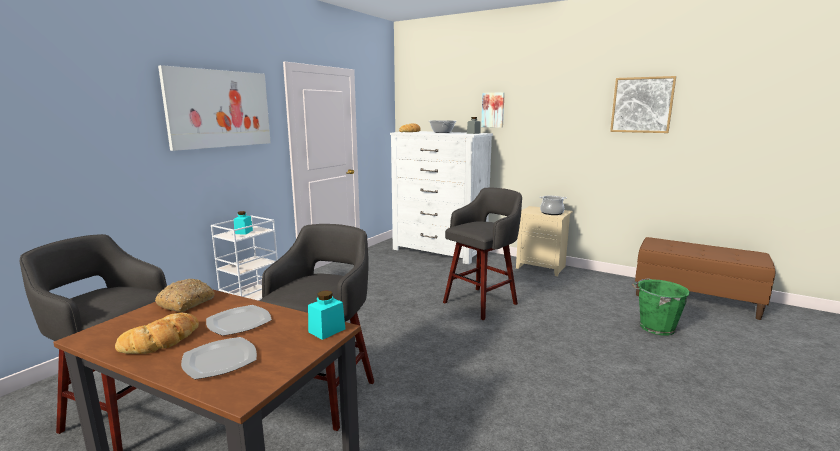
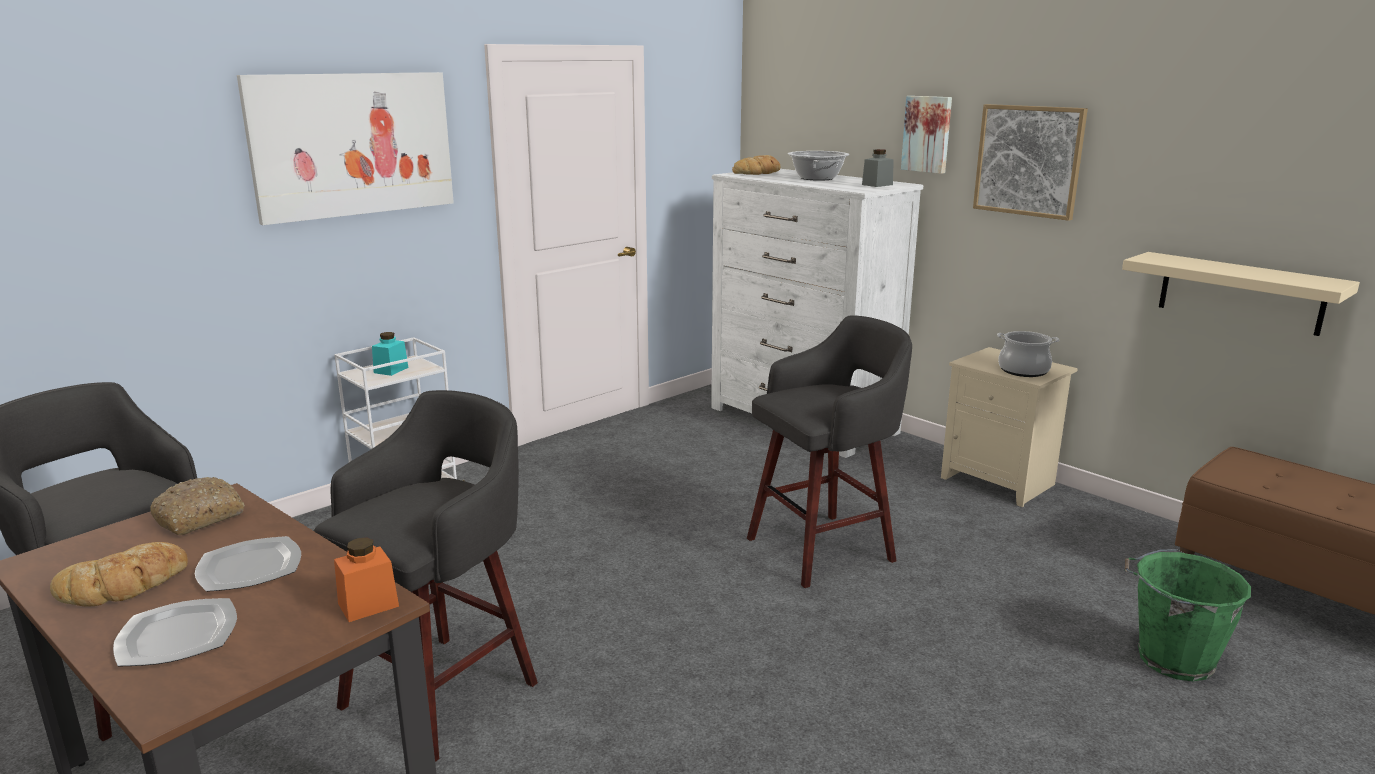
camera: 15 degrees right, 5 degrees up
turquoise jar [308,290,345,340] -> orange jar [334,537,399,622]
picture [610,76,676,133] -> picture moved to [973,104,1088,221]
none -> beige shelf [1122,252,1360,336]

